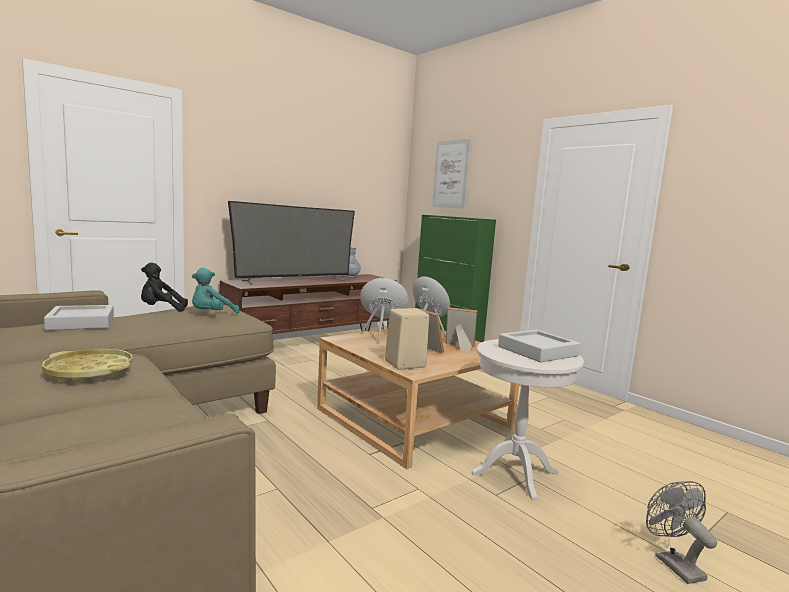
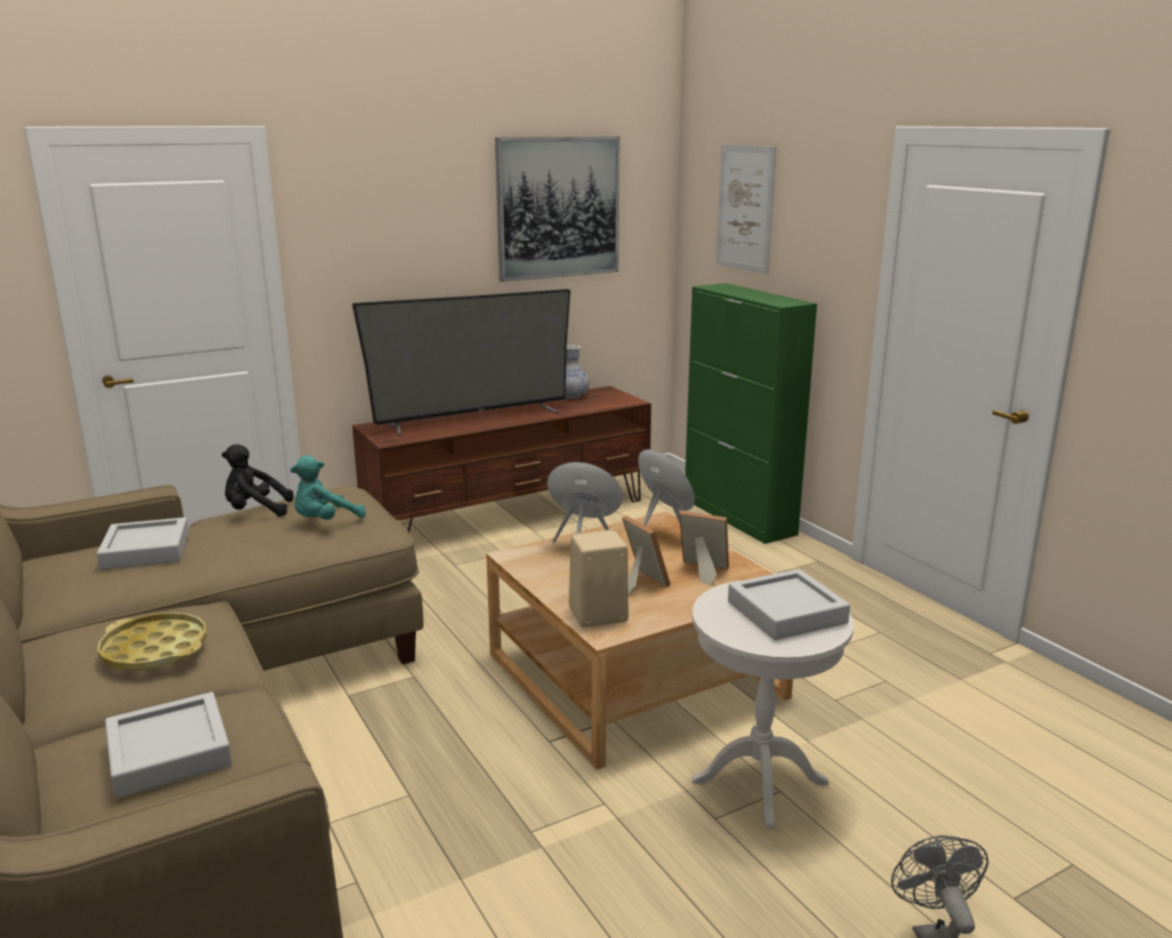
camera: 10 degrees right, 10 degrees up
none -> grey tray [105,692,232,798]
none -> picture [495,136,620,282]

